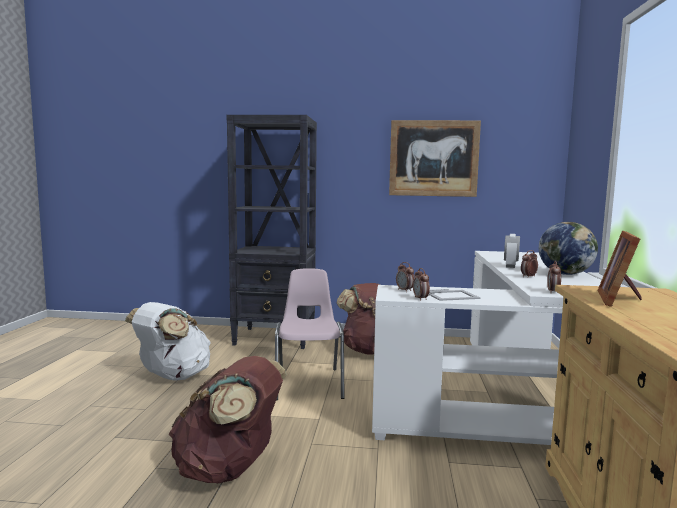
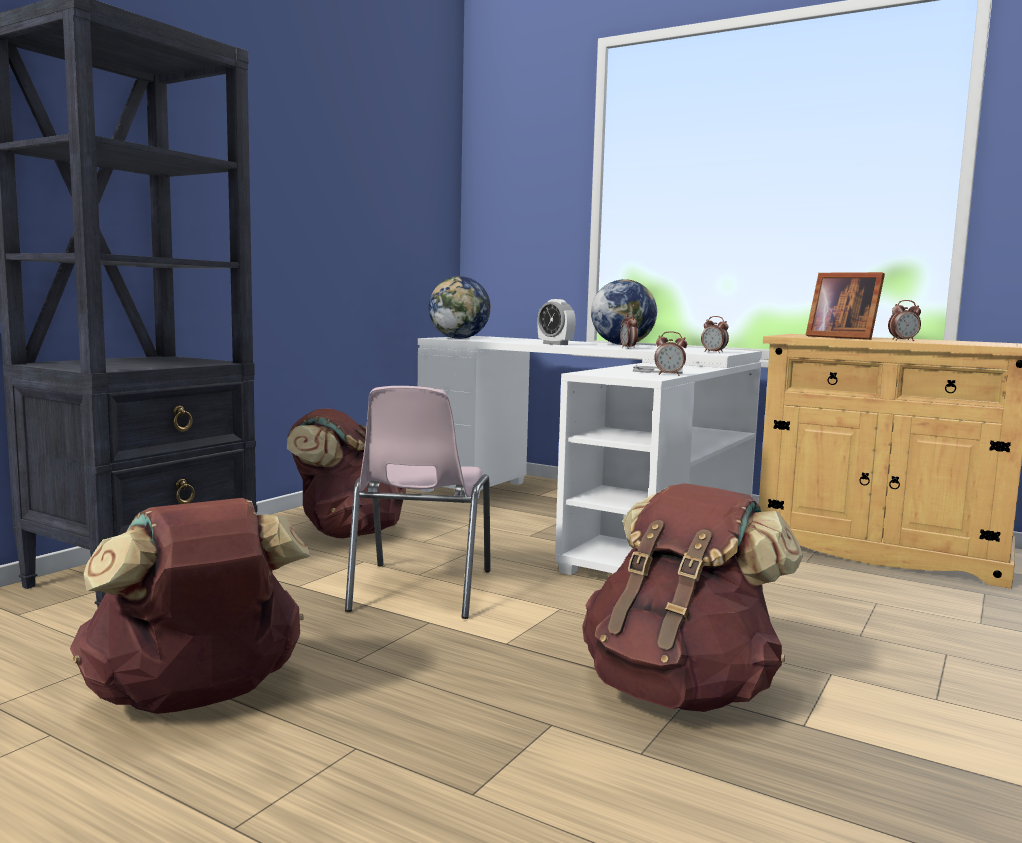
camera: 65 degrees left, 0 degrees up
white backpack [125,302,211,381] -> brown backpack [70,498,310,714]
pink chair [275,268,344,400] -> pink chair turned 105 degrees counterclockwise [345,386,491,619]
picture [389,120,481,197] -> none
alarm clock [396,262,415,292] -> alarm clock moved to [888,300,921,341]
none -> globe [429,276,491,339]

